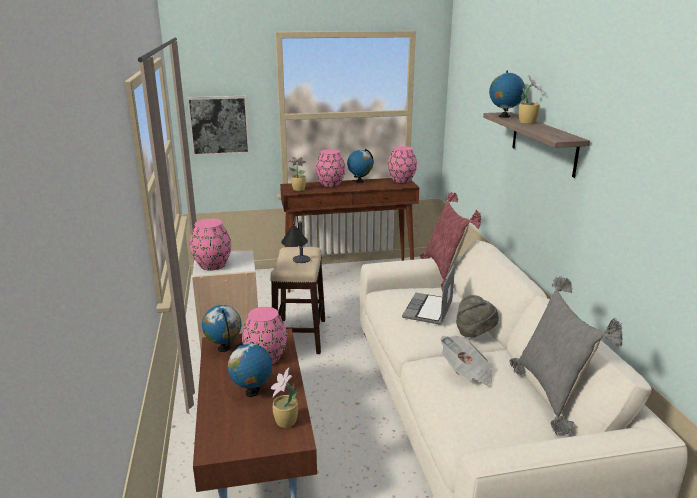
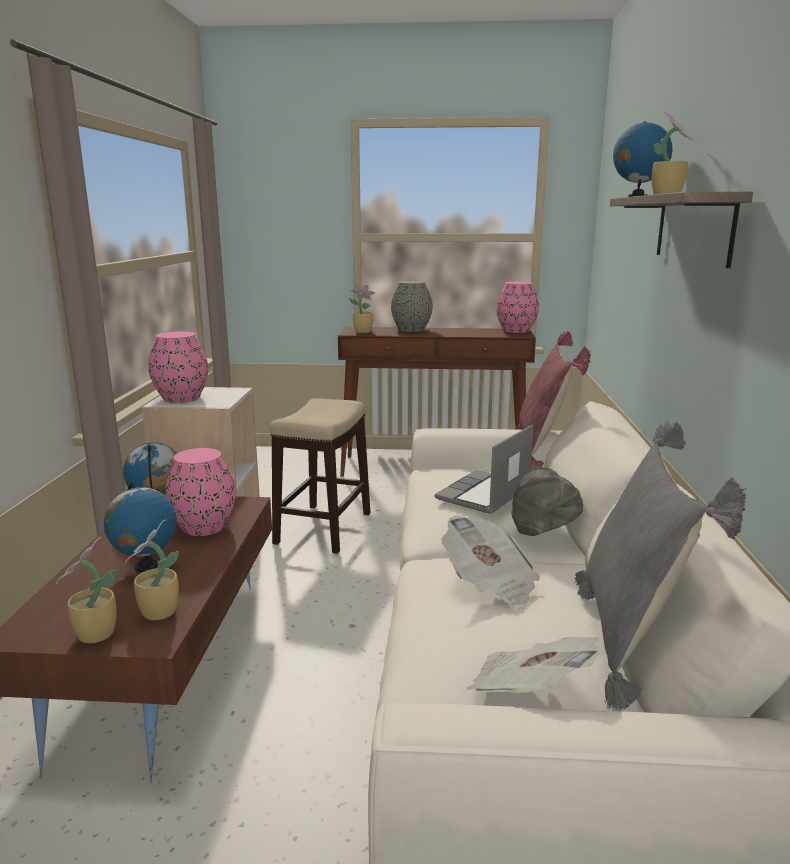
camera: 15 degrees right, 5 degrees down
picture [186,96,250,156] -> none
table lamp [281,215,310,263] -> none
pink vase [316,149,345,187] -> grey vase [391,281,433,332]
globe [347,149,373,183] -> none
none -> potted plant [56,537,117,643]
none -> newspaper [466,637,600,693]

